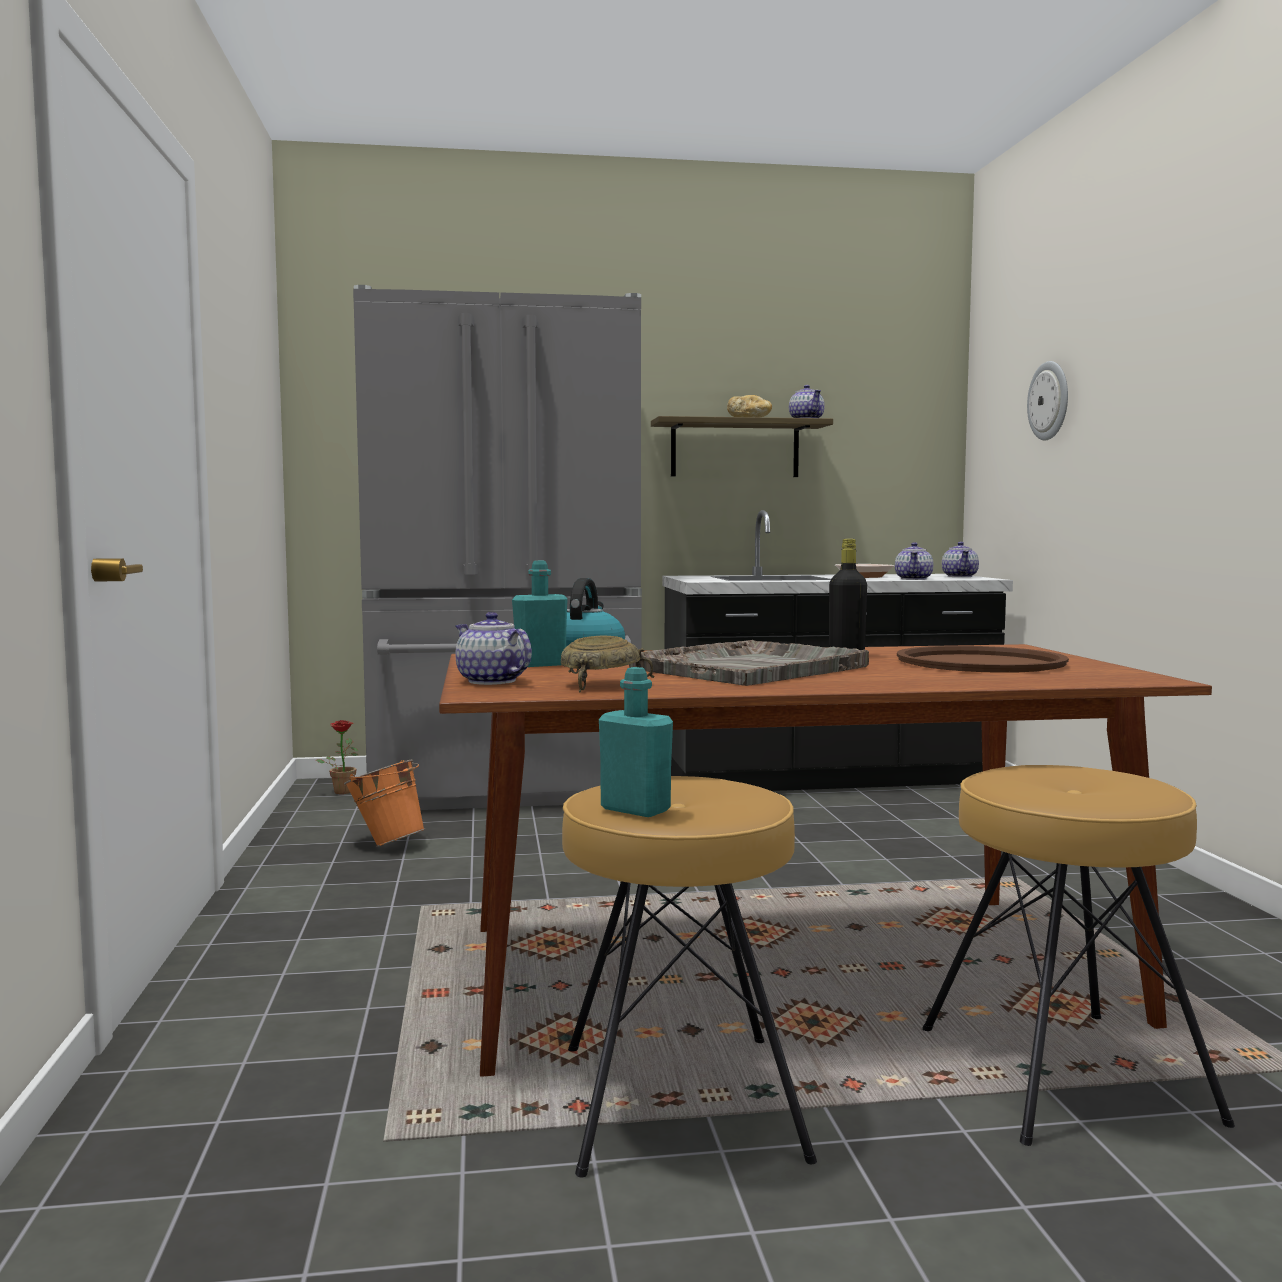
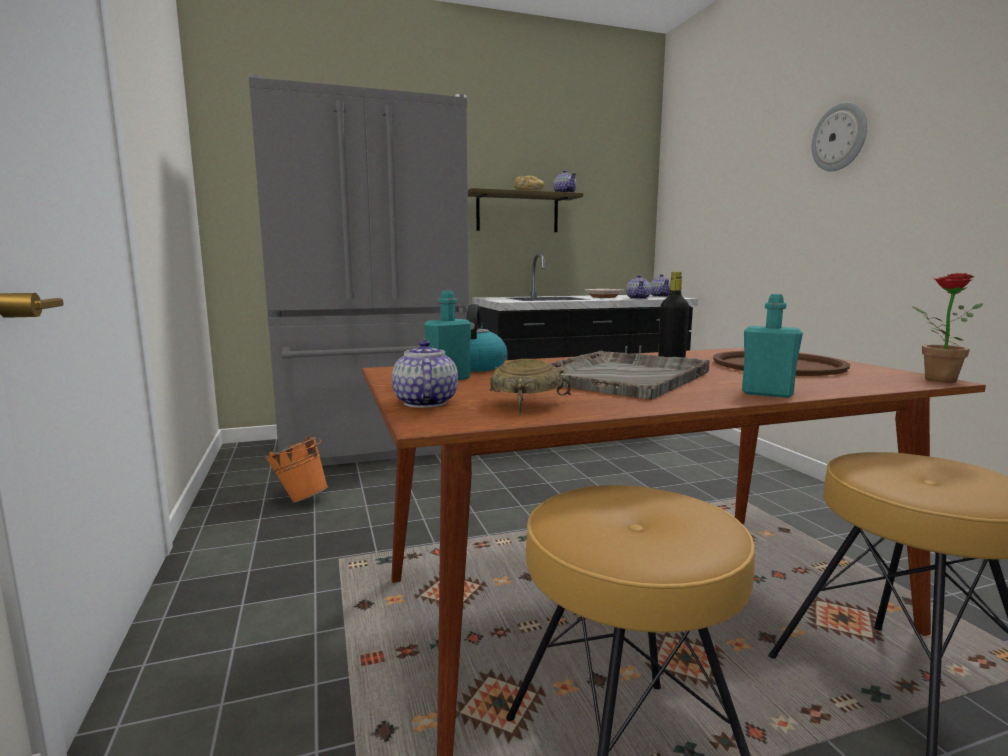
camera: 10 degrees left, 5 degrees up
potted plant [316,720,358,794] -> potted plant moved to [912,273,984,383]
teapot [455,612,532,685] -> teapot turned 45 degrees clockwise [392,340,458,408]
turquoise bottle [599,667,673,817] -> turquoise bottle moved to [742,294,803,398]
wall clock [1027,361,1068,440] -> wall clock moved to [812,102,867,171]

